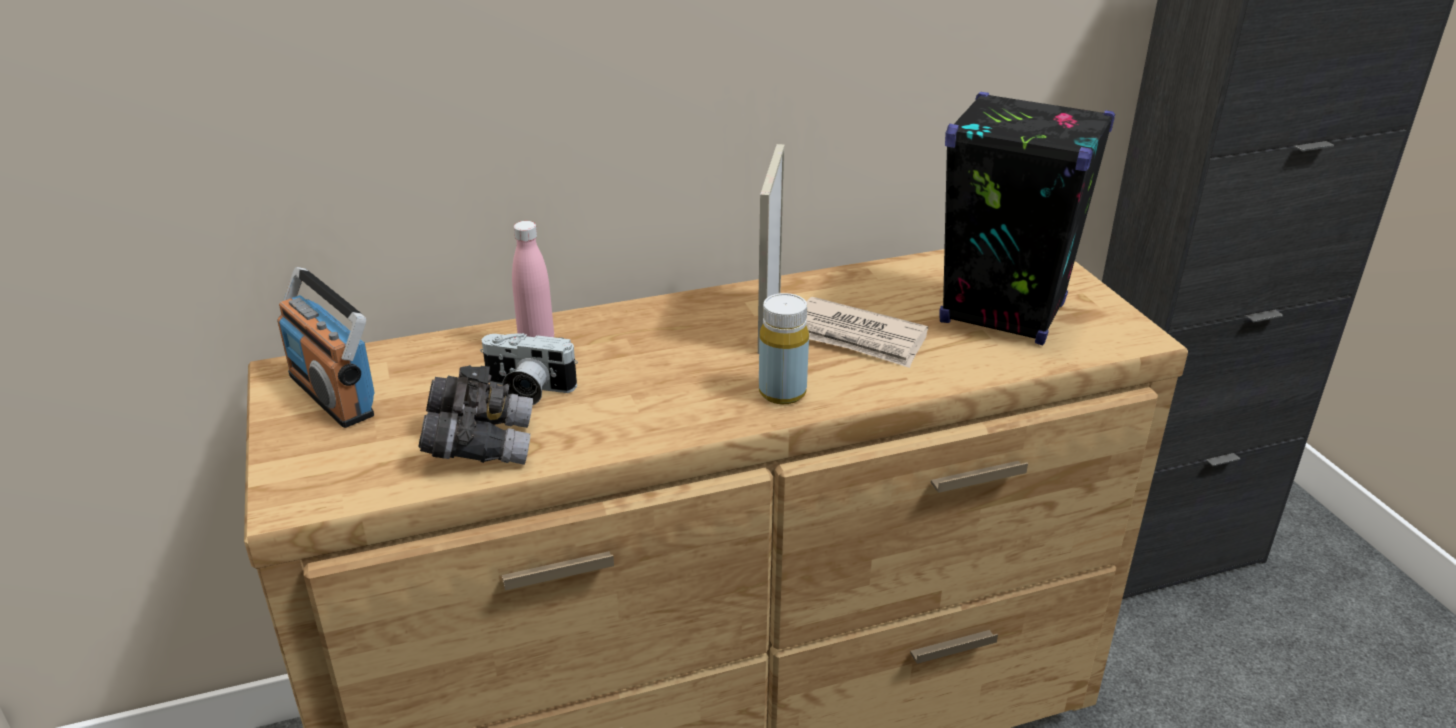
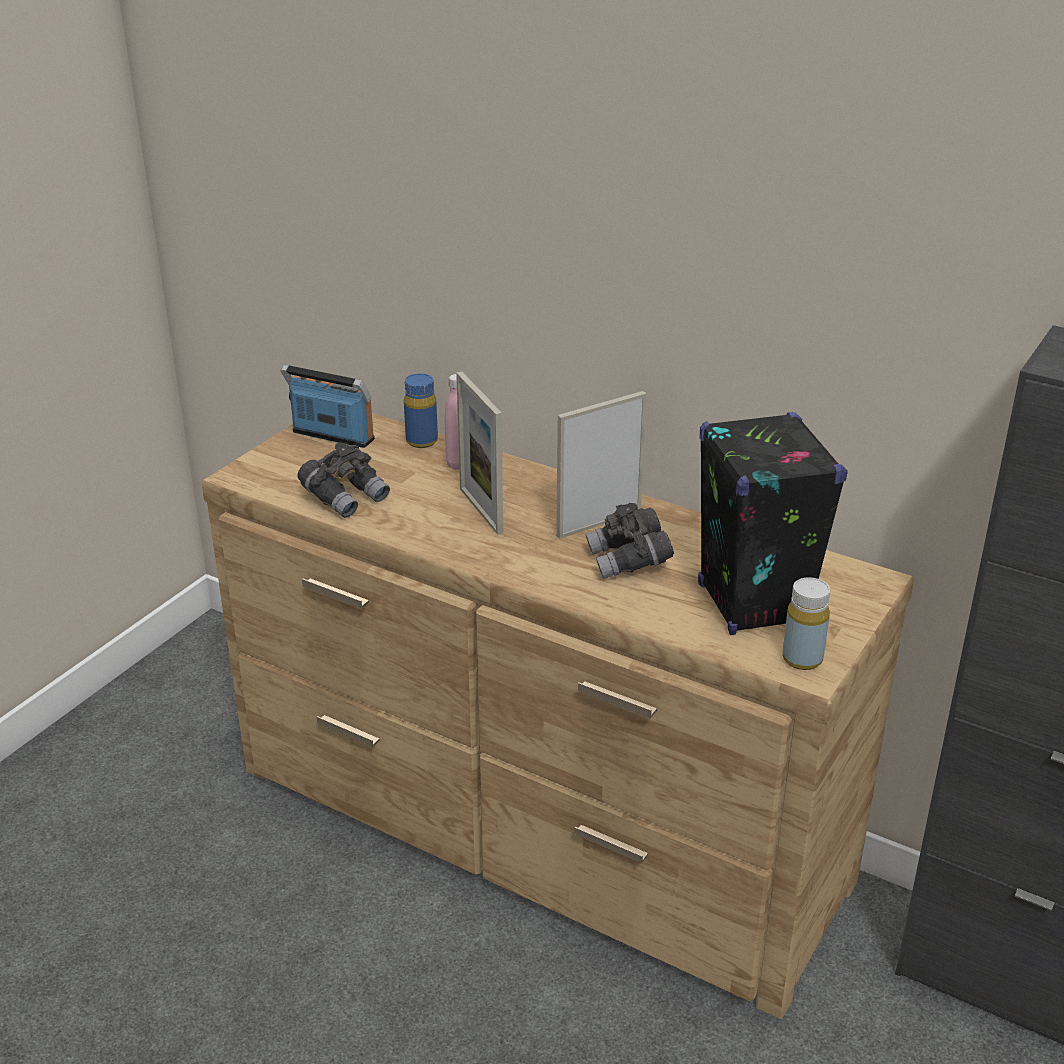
camera: 50 degrees right, 0 degrees up
radio [277,267,375,428] -> radio turned 105 degrees clockwise [281,365,375,448]
camera [480,333,578,405] -> none
yellow bottle [759,293,809,404] -> yellow bottle moved to [782,577,830,670]
newspaper [806,297,928,368] -> grey binoculars [586,503,674,579]
none -> blue bottle [404,373,438,448]
none -> picture frame [456,372,503,535]

